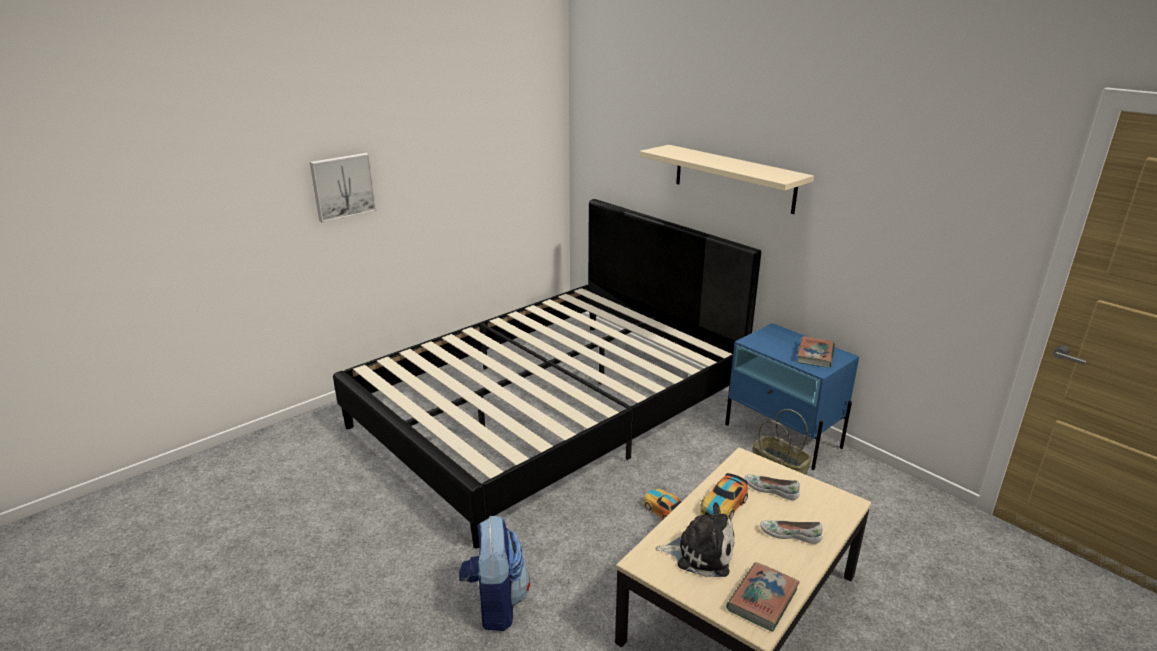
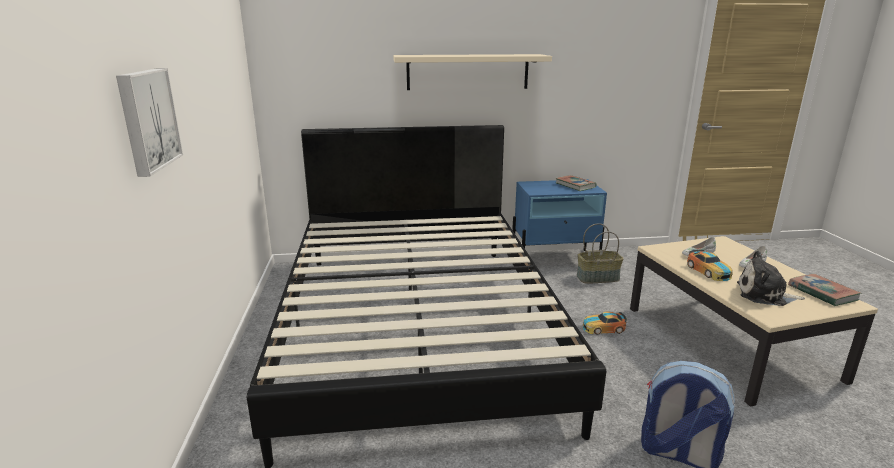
camera: 55 degrees left, 5 degrees down
plush toy [655,502,735,577] -> plush toy turned 120 degrees counterclockwise [737,251,805,306]

